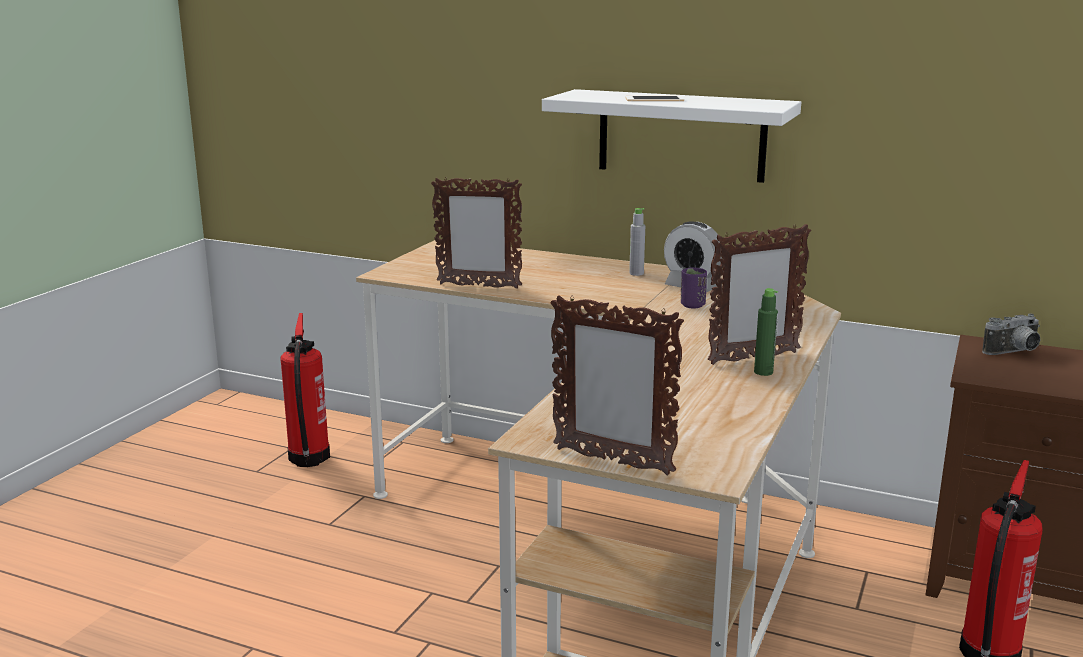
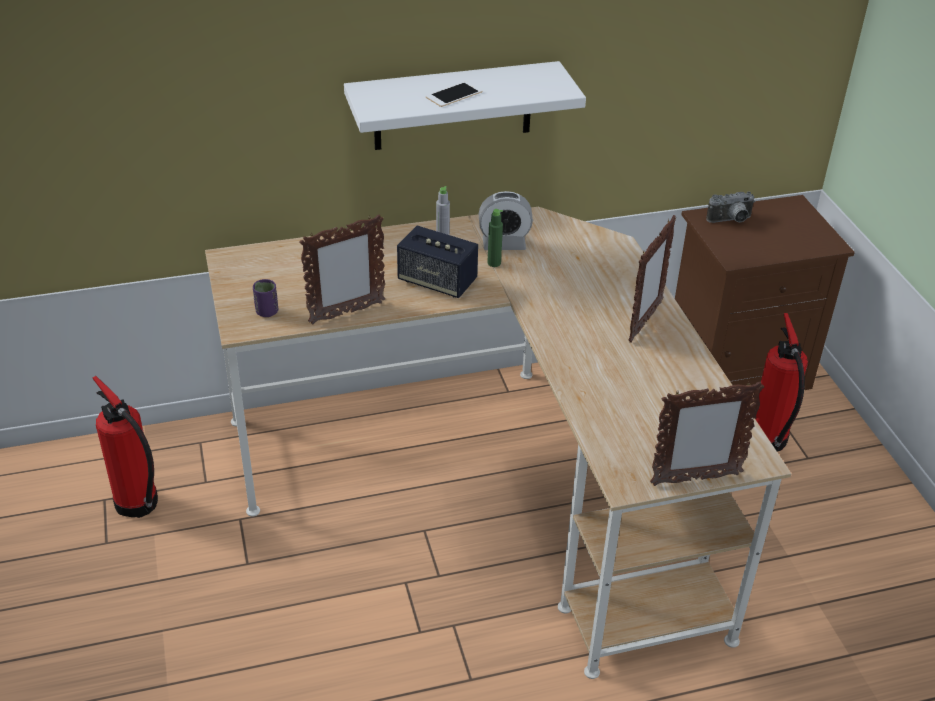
camera: 40 degrees left, 20 degrees up
purple cup [681,268,707,308] -> purple cup moved to [253,279,278,317]
green bottle [754,288,778,376] -> green bottle moved to [487,209,503,267]
camera [982,313,1040,355] -> camera turned 45 degrees clockwise [706,191,754,223]
none -> speaker [397,226,478,298]

